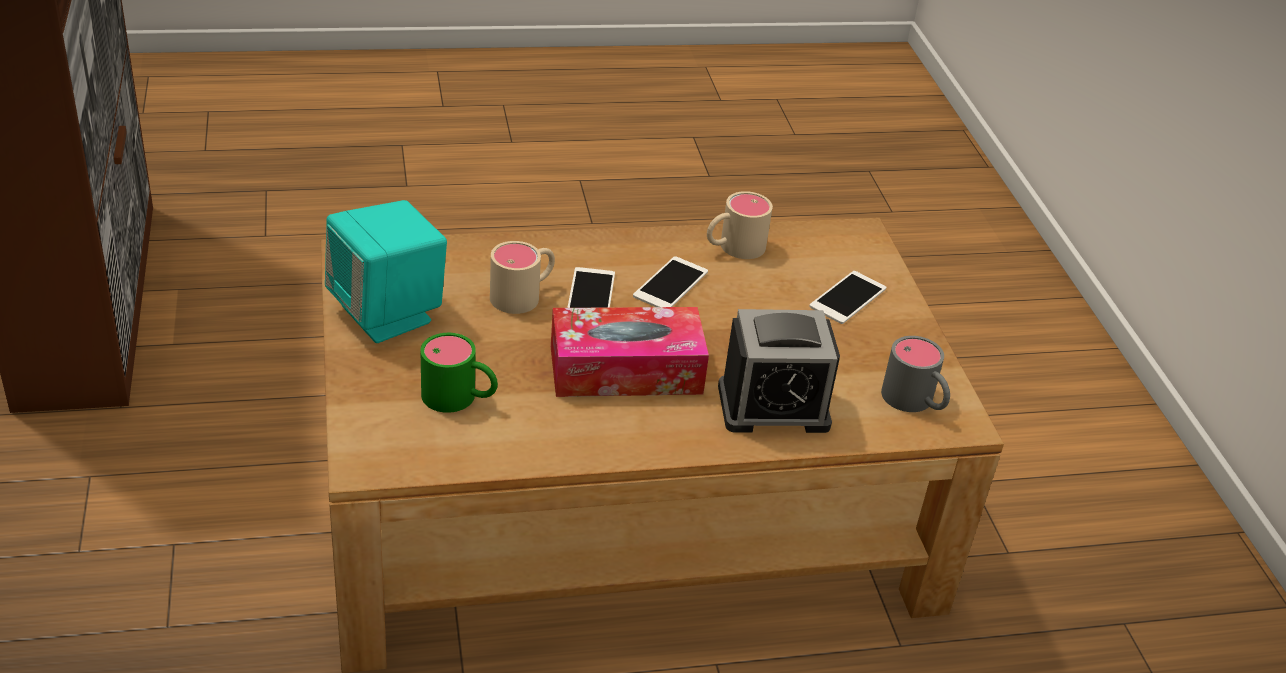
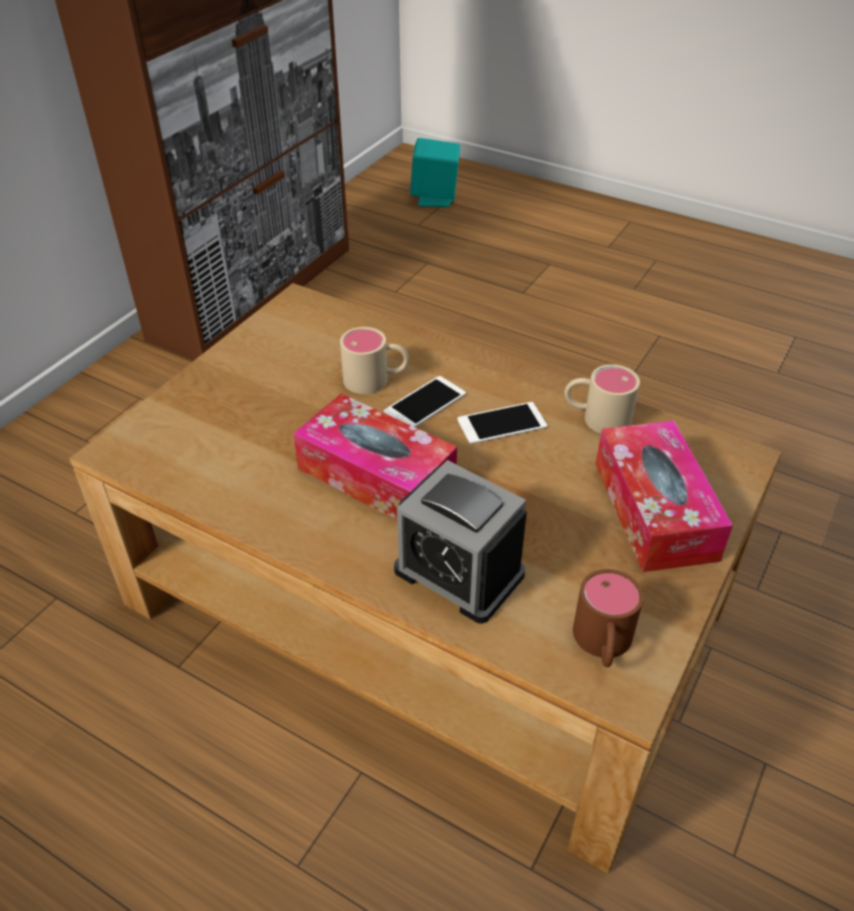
camera: 45 degrees right, 5 degrees up
turquoise speaker [325,200,447,343] -> turquoise speaker moved to [410,138,460,207]
green mug [421,333,498,413] -> none
phone [809,271,886,324] -> tissue box [595,421,733,572]
grey mug [881,336,950,412] -> brown mug [573,569,644,667]

